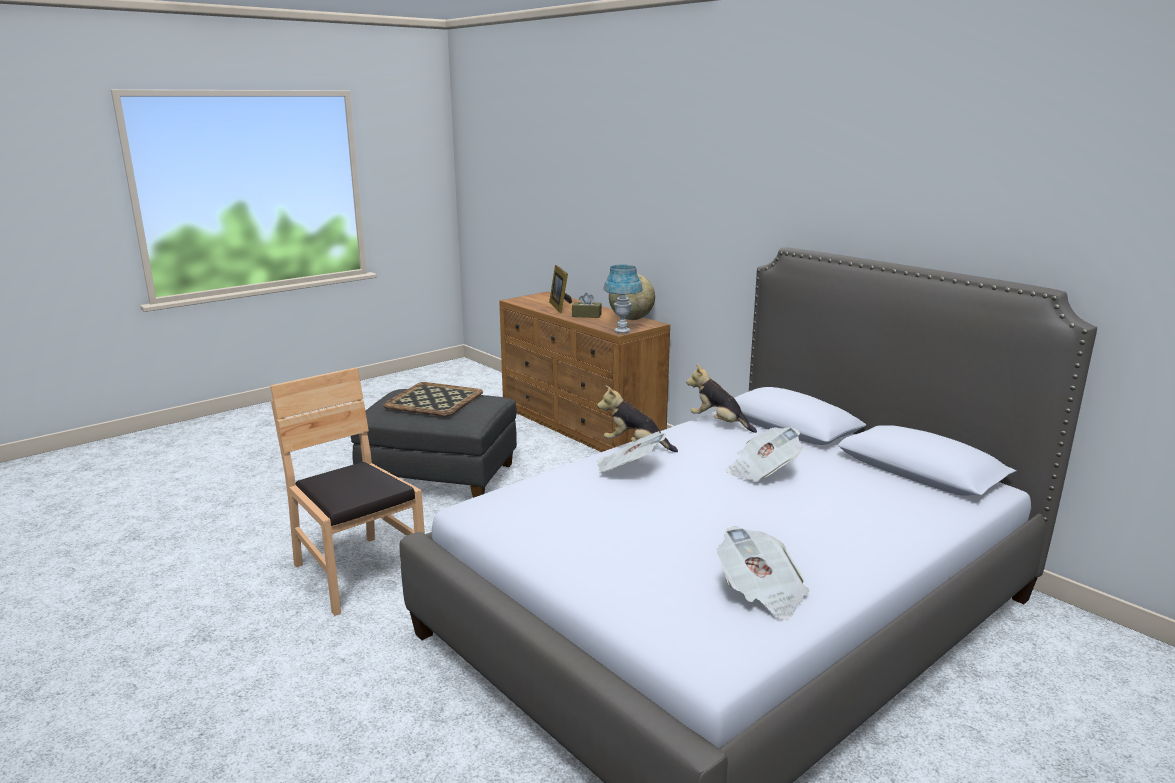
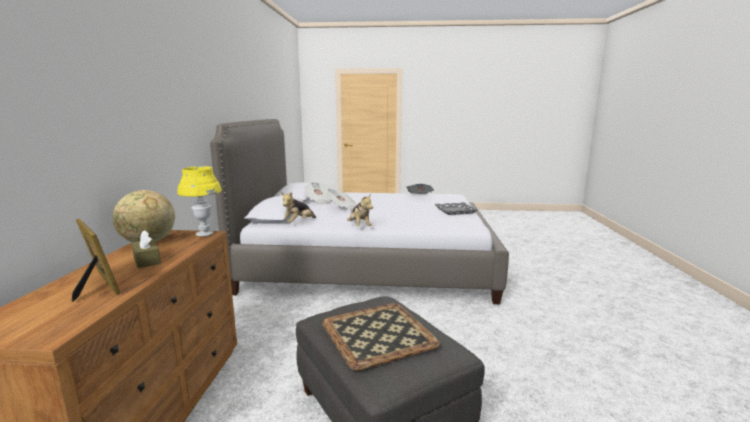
camera: 135 degrees left, 5 degrees down
brown chair [270,367,425,616] -> none
picture frame [549,265,572,313] -> picture frame turned 75 degrees counterclockwise [72,219,120,302]
newspaper [597,431,666,474] -> newspaper moved to [305,182,332,205]
blue table lamp [604,265,643,333] -> yellow table lamp [177,166,222,237]
plush toy [686,364,757,433] -> plush toy turned 45 degrees clockwise [281,192,316,223]
none -> grey tray [435,202,478,215]

